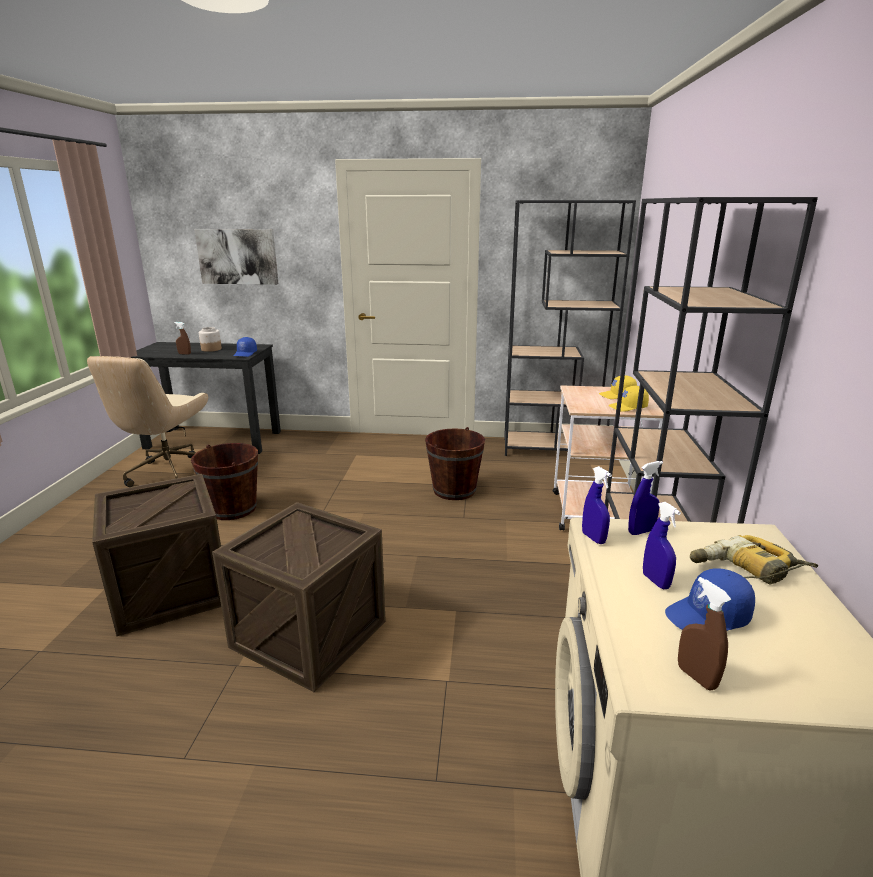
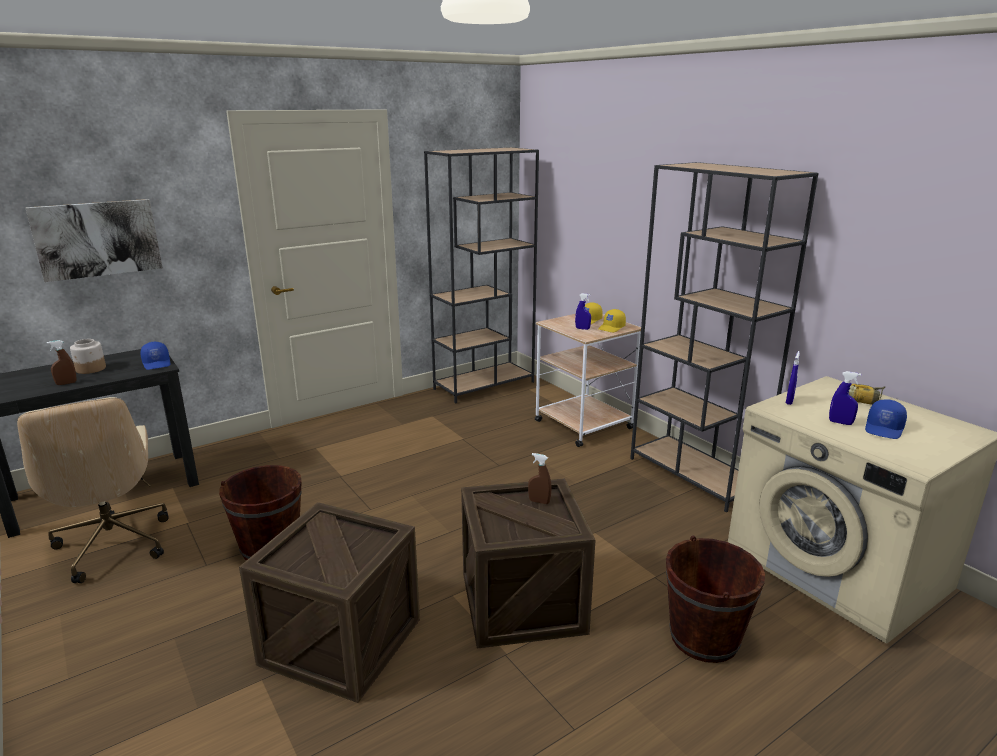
camera: 40 degrees left, 0 degrees up
brown bucket [425,427,485,500] -> brown bucket moved to [666,535,765,663]
blue spray bottle [582,466,612,544] -> blue spray bottle moved to [575,293,591,330]
brown spray bottle [678,577,731,691] -> brown spray bottle moved to [528,453,551,504]

